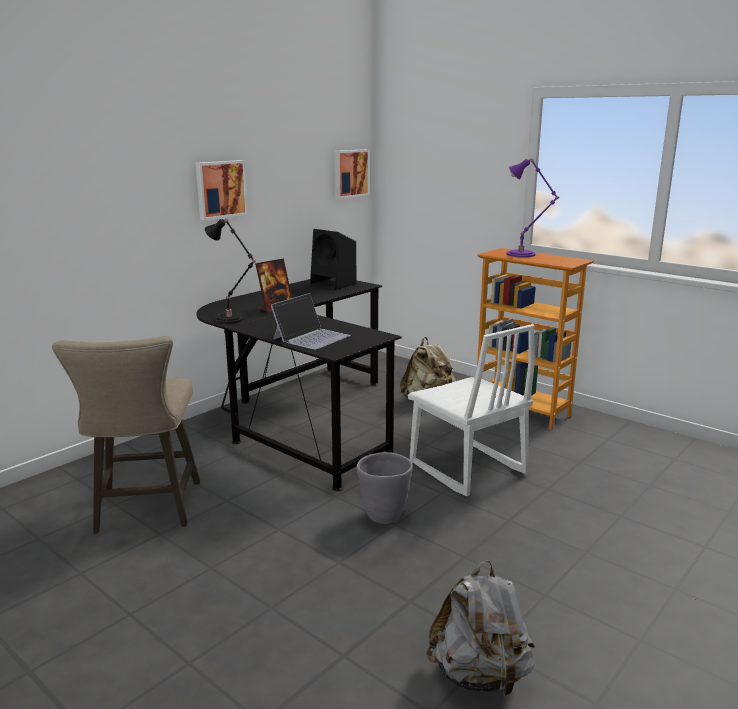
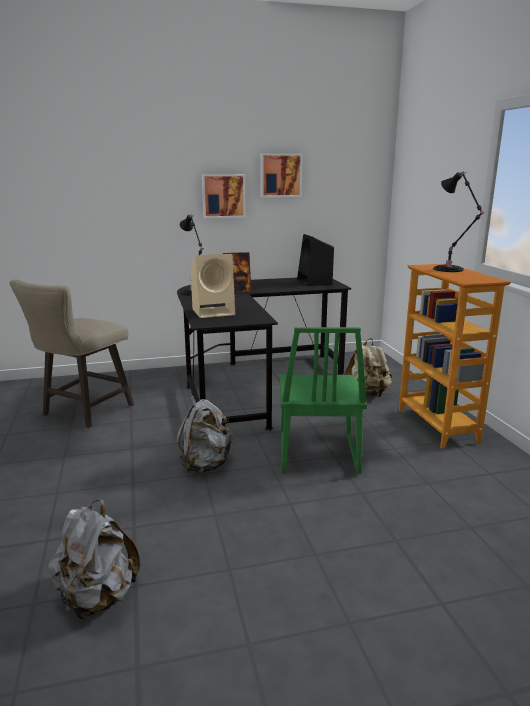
camera: 35 degrees right, 0 degrees up
laptop [271,293,351,350] -> beige speaker [190,254,235,318]
picture [334,149,370,199] -> picture moved to [260,153,303,197]
grey planter [356,452,413,524] -> grey backpack [177,396,233,474]
white chair [408,324,535,496] -> green chair [280,327,367,474]
purple table lamp [506,158,560,257] -> black table lamp [434,171,486,272]

